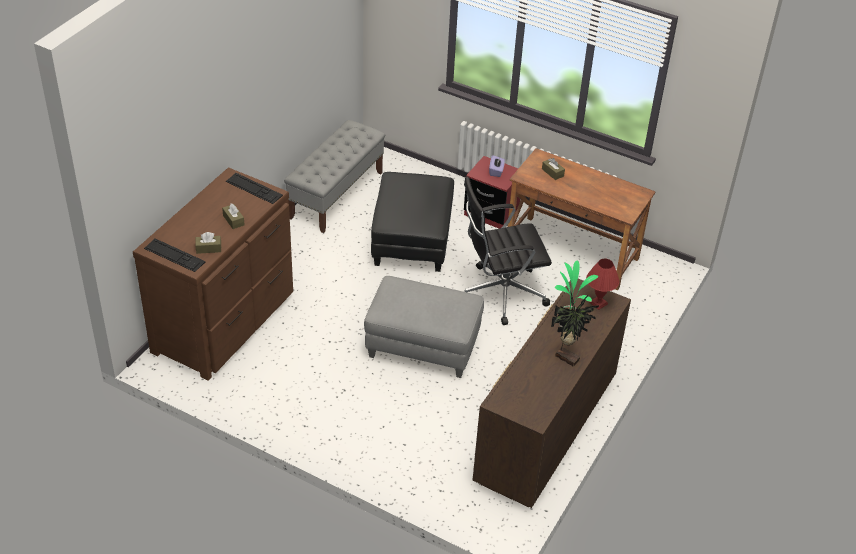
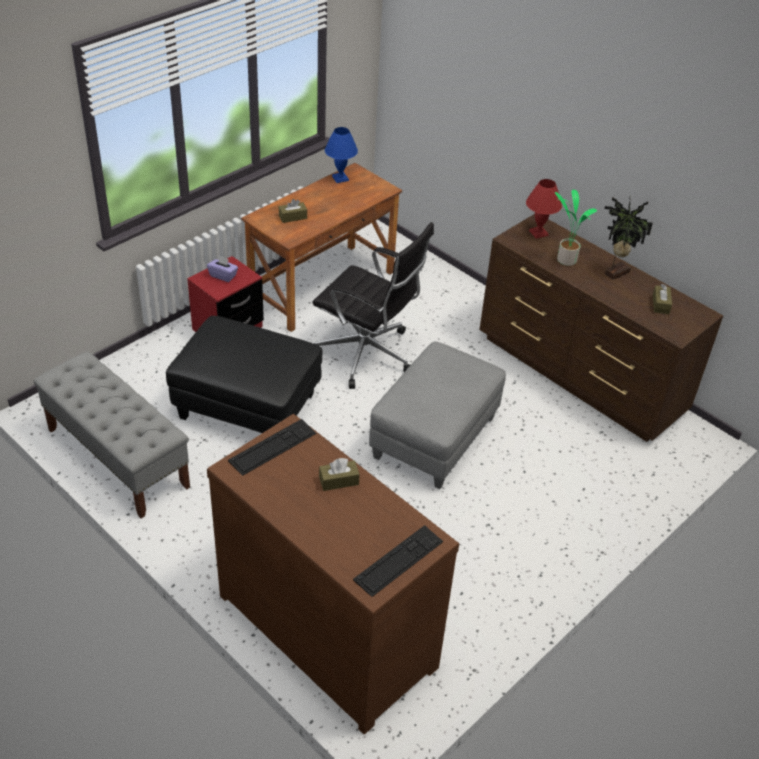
camera: 75 degrees left, 0 degrees up
brown tissue box [195,232,221,254] -> brown tissue box moved to [653,284,672,314]
black office chair [464,176,552,325] -> black office chair turned 60 degrees counterclockwise [312,222,434,389]
none -> blue table lamp [325,127,358,183]

